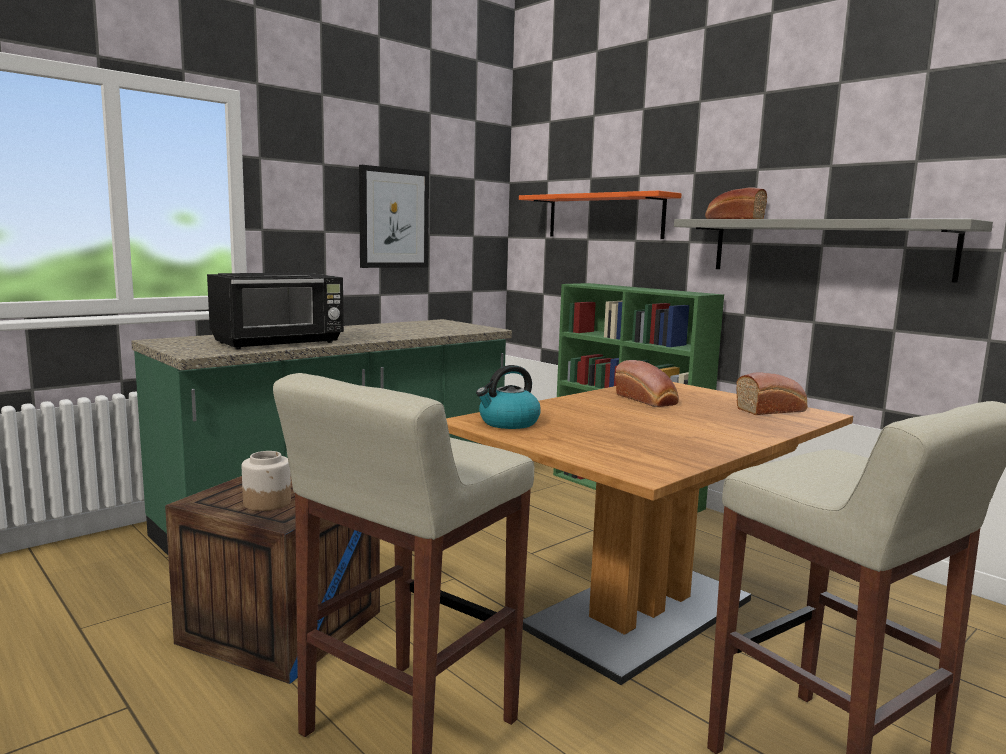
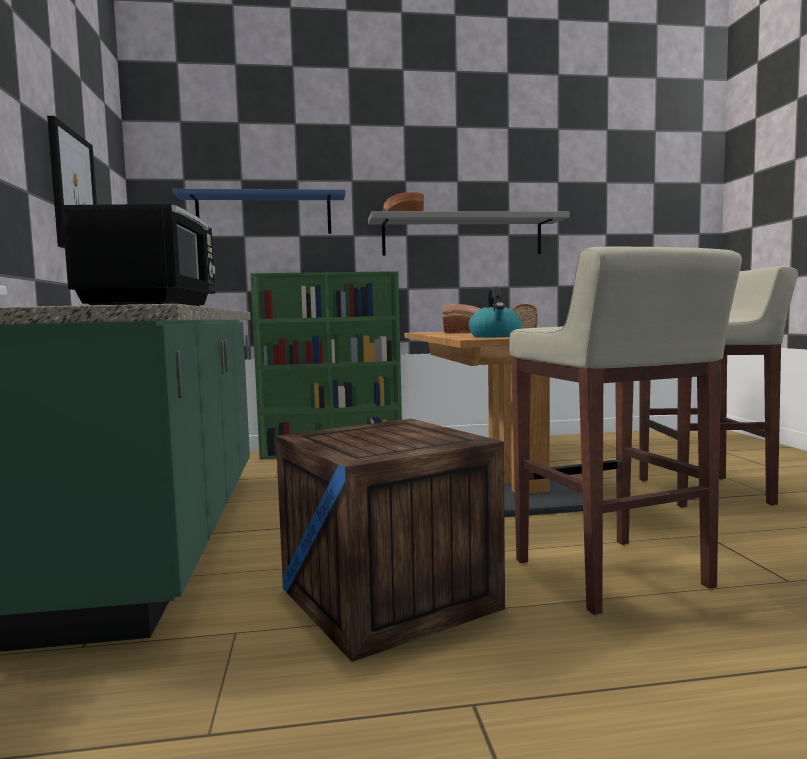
camera: 55 degrees left, 5 degrees down
jar [242,451,291,511] -> none
orange shelf [519,191,682,239] -> blue shelf [173,189,345,234]

